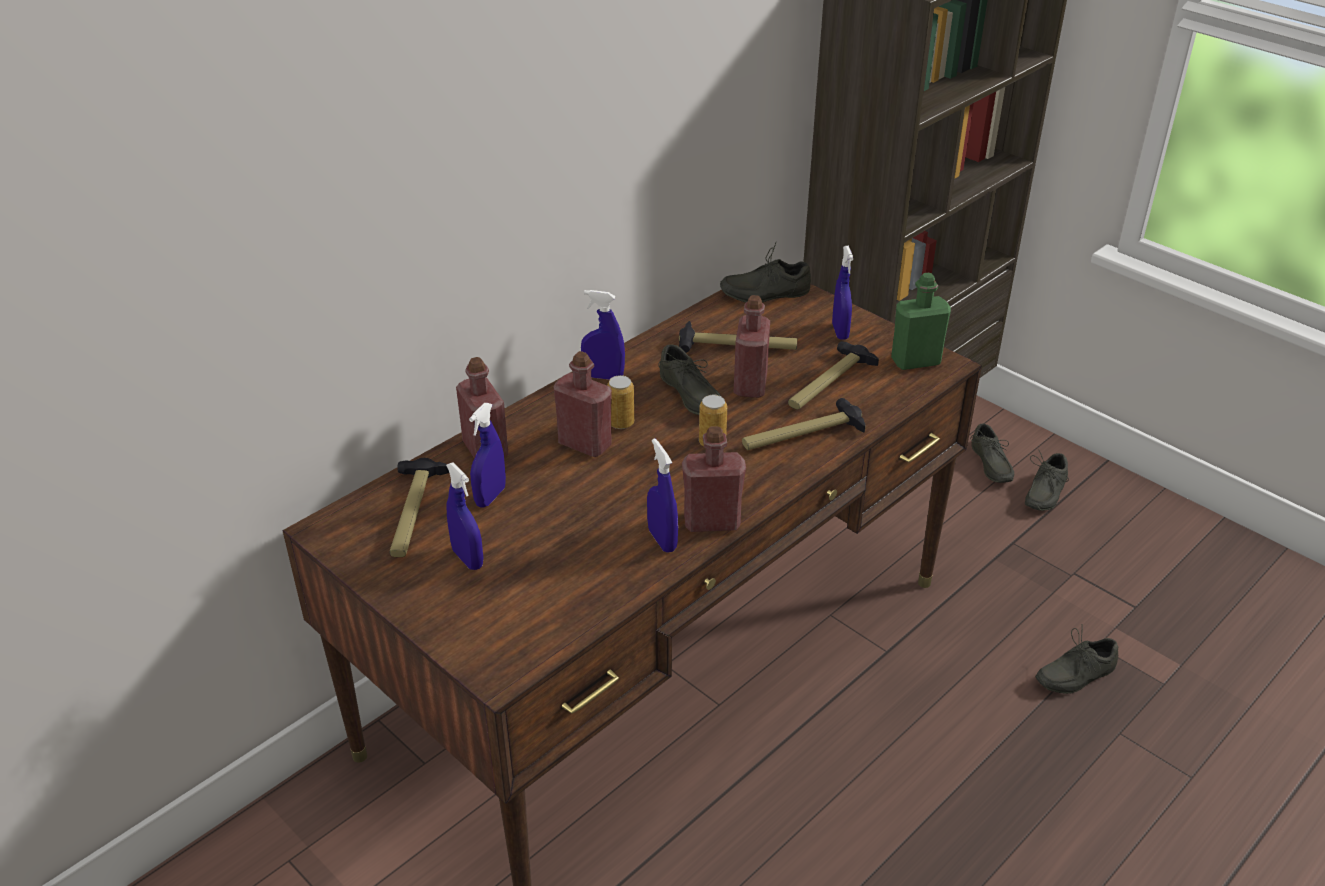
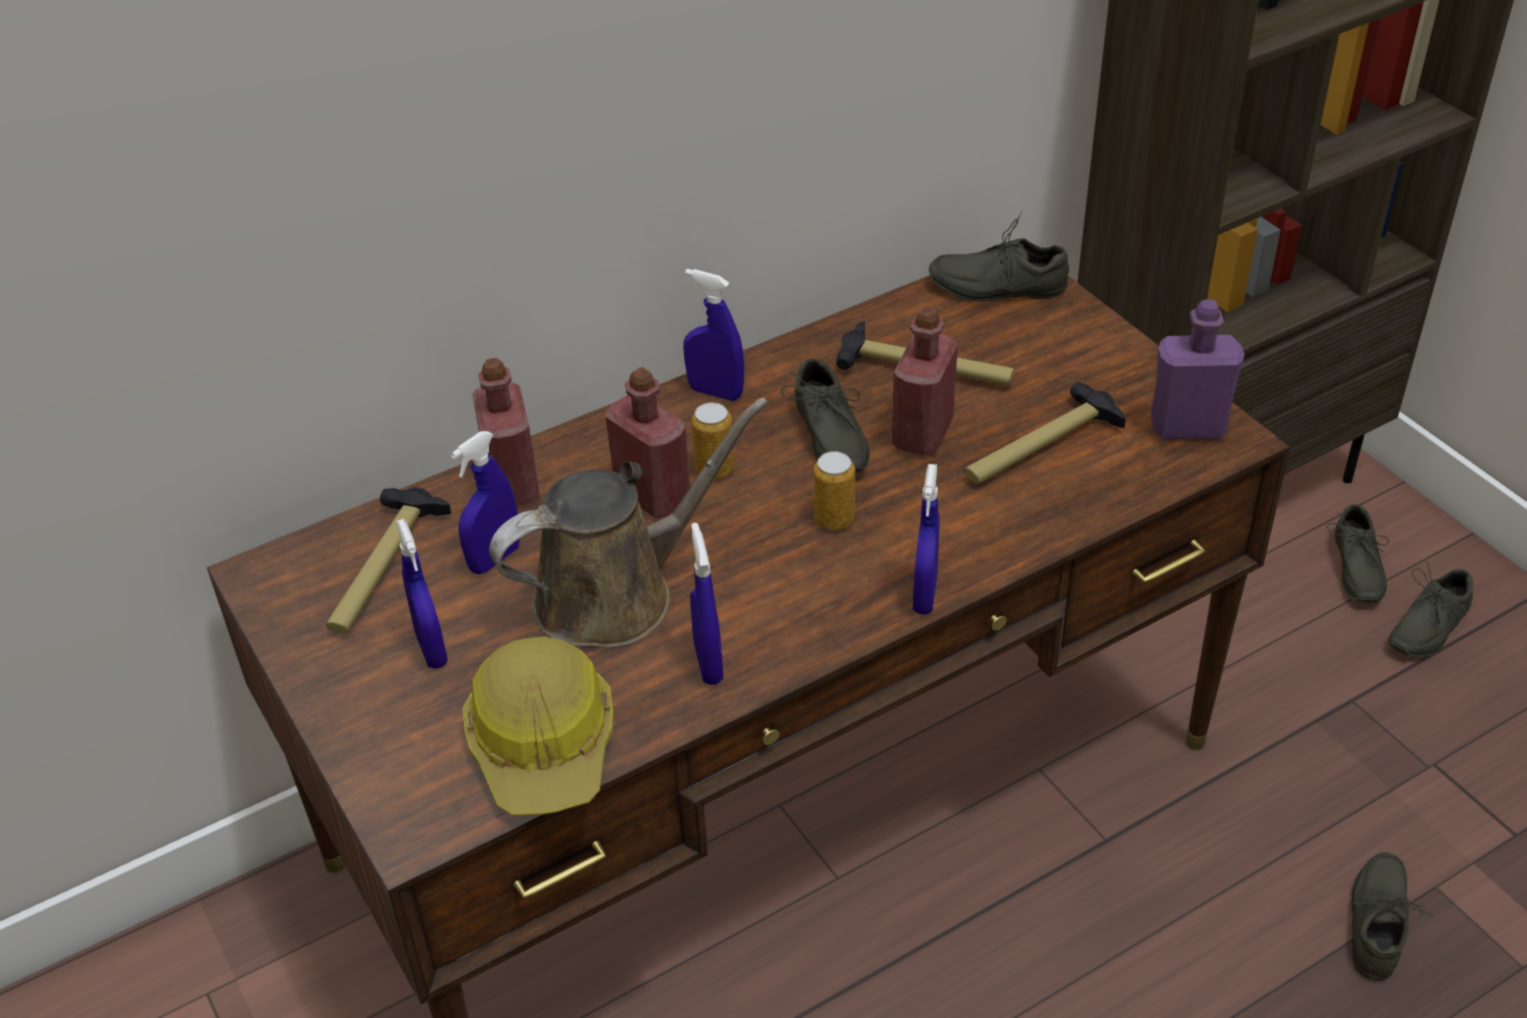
camera: 15 degrees right, 5 degrees up
red bottle [682,426,746,532] -> none
hammer [742,398,866,450] -> none
blue spray bottle [832,246,853,340] -> blue spray bottle moved to [913,464,939,615]
green bottle [891,273,951,370] -> purple bottle [1151,299,1245,439]
grey shoe [1035,624,1118,694] -> grey shoe turned 120 degrees clockwise [1351,852,1433,981]
none -> hard hat [462,636,614,815]
none -> brown watering can [489,398,768,648]

